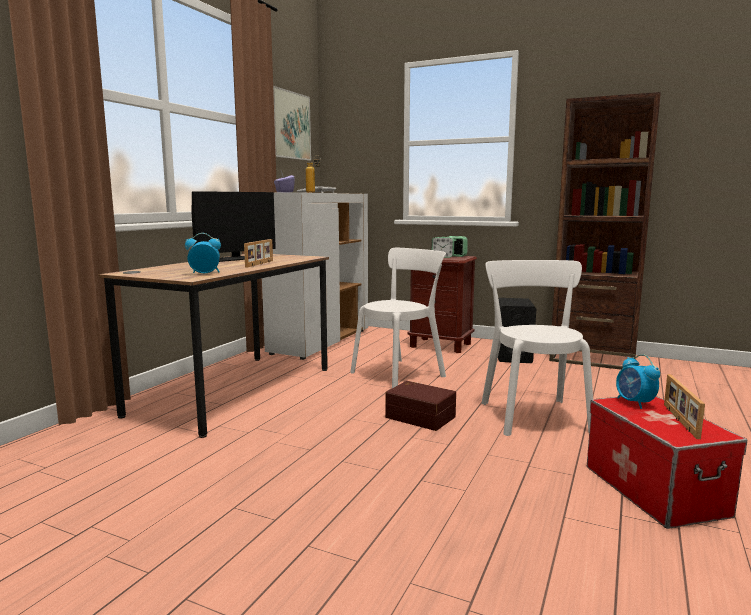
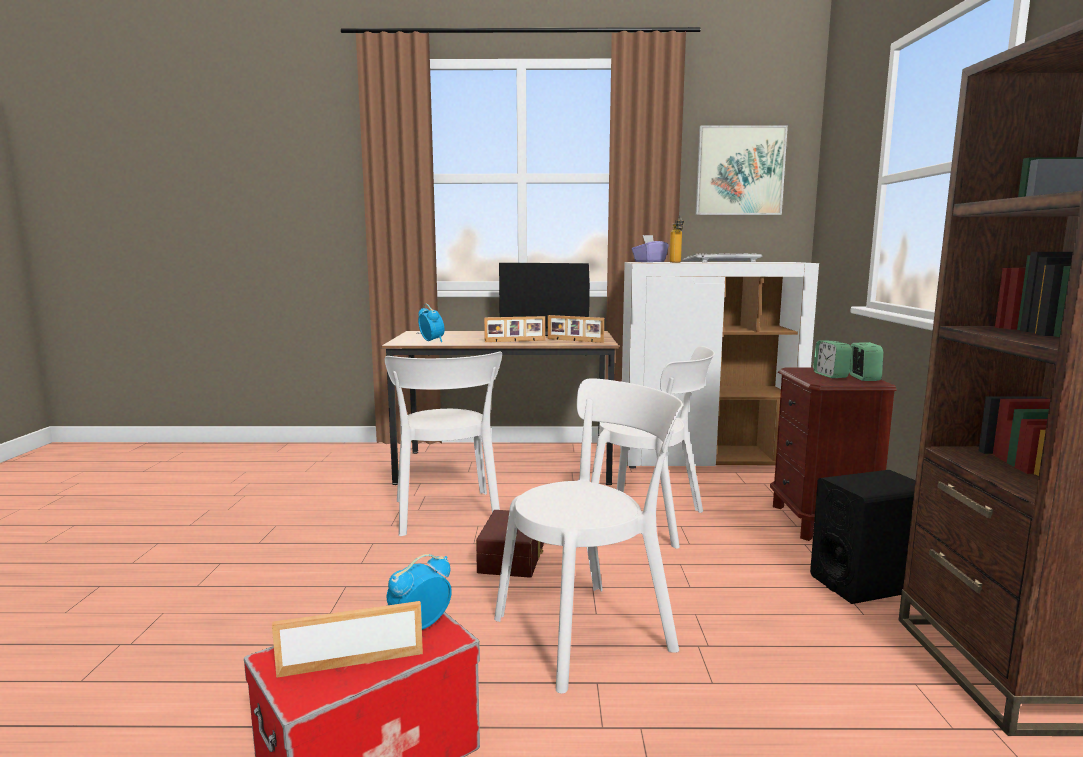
camera: 65 degrees right, 0 degrees up
none -> white chair [385,351,502,536]
none -> picture frame [548,315,604,343]

